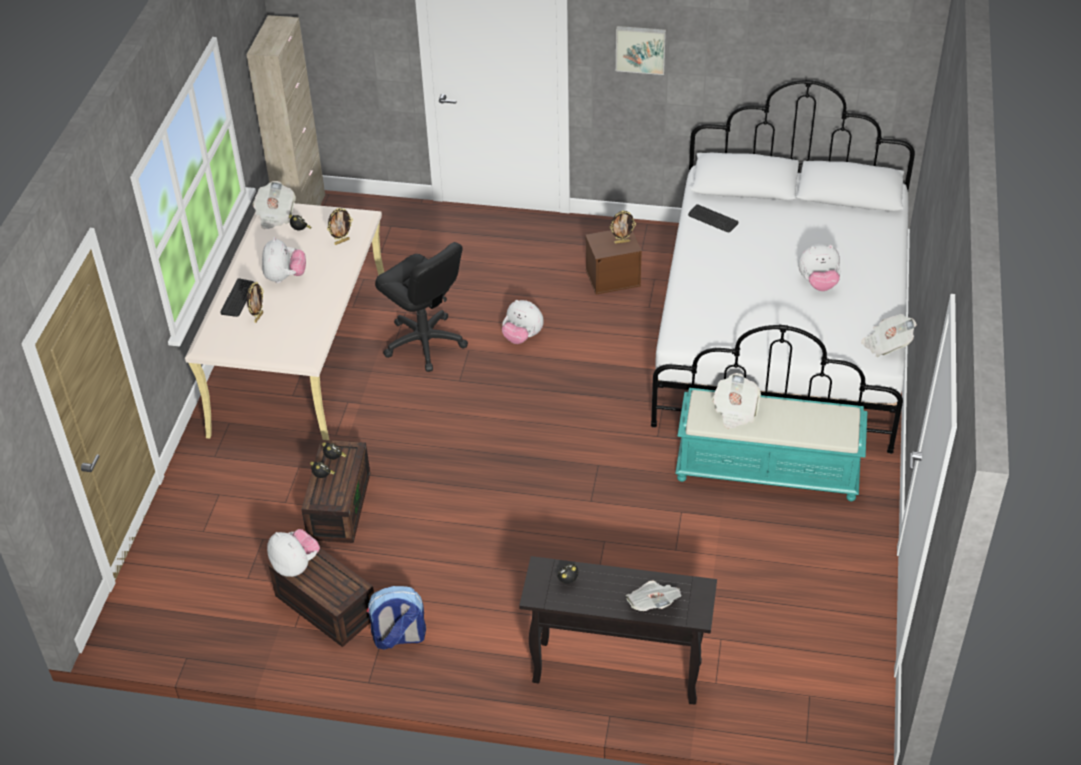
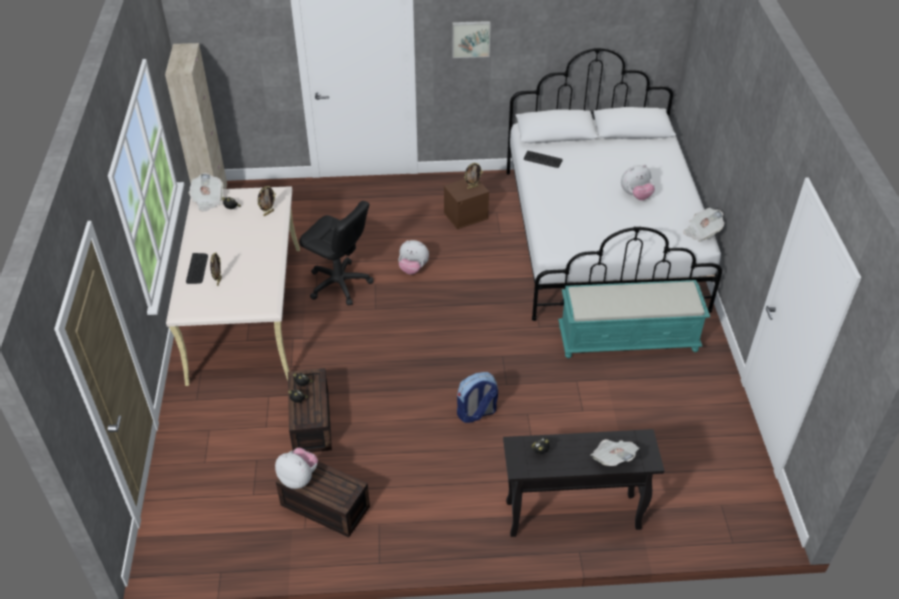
camera: 15 degrees left, 0 degrees up
plush toy [262,237,306,283] -> none
backpack [366,586,426,649] -> backpack moved to [457,372,498,423]
newspaper [713,373,761,429] -> none

